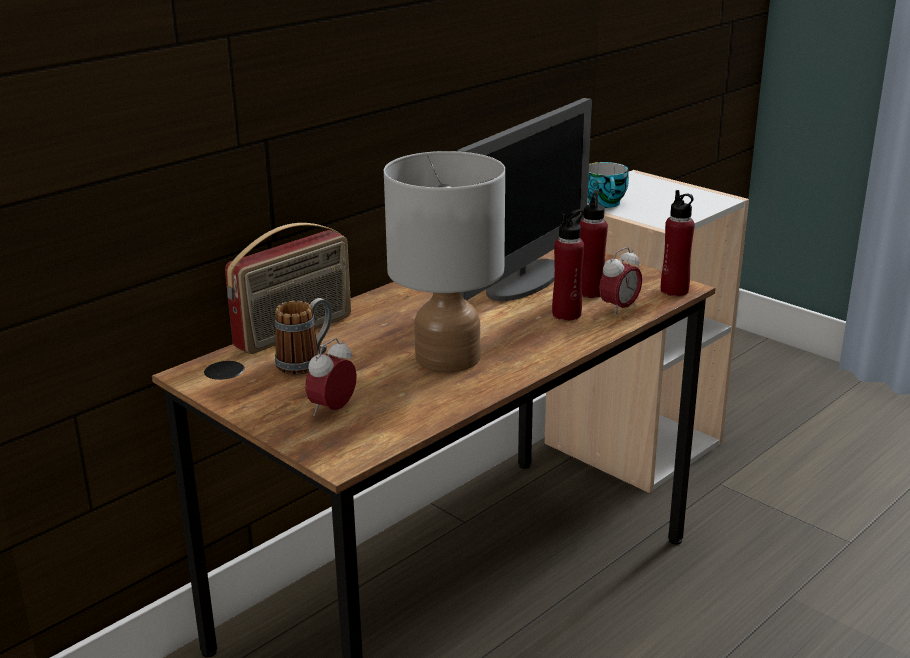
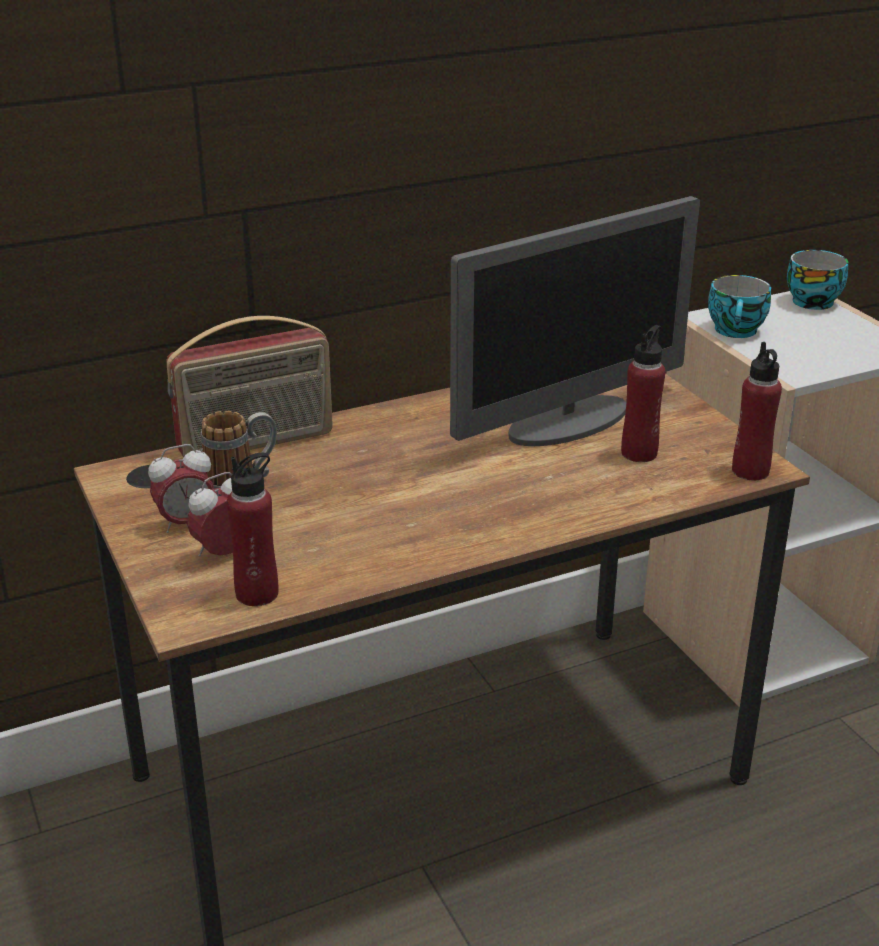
camera: 20 degrees right, 5 degrees up
grey table lamp [384,151,505,372] -> none
red bottle [552,209,584,320] -> red bottle moved to [227,453,278,606]
alarm clock [599,247,642,316] -> alarm clock moved to [148,444,214,533]
none -> cup [787,250,848,310]

